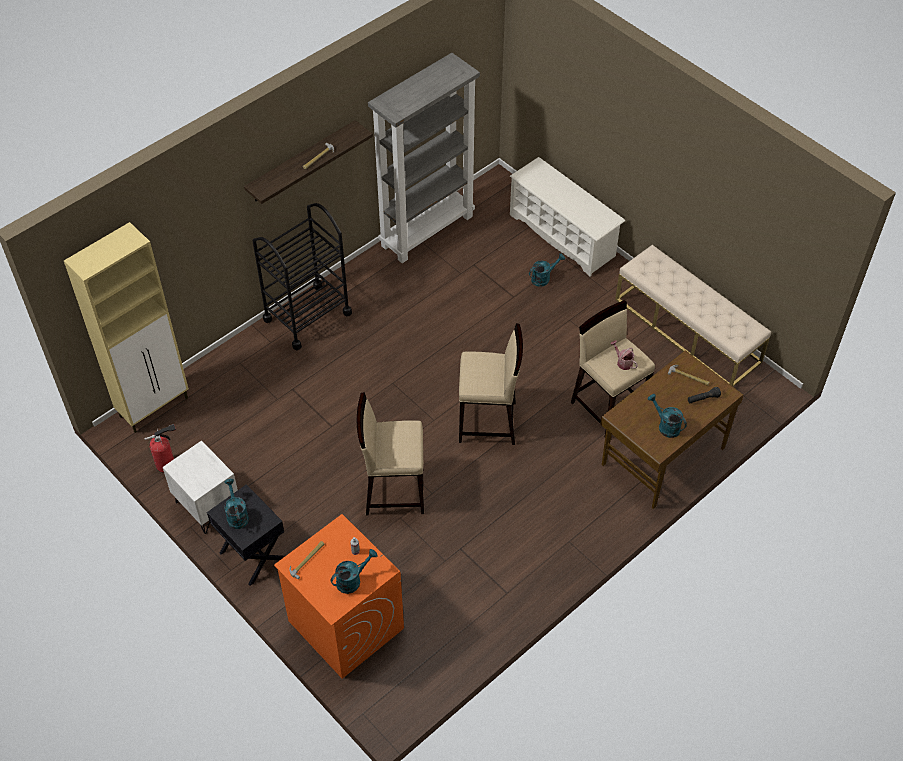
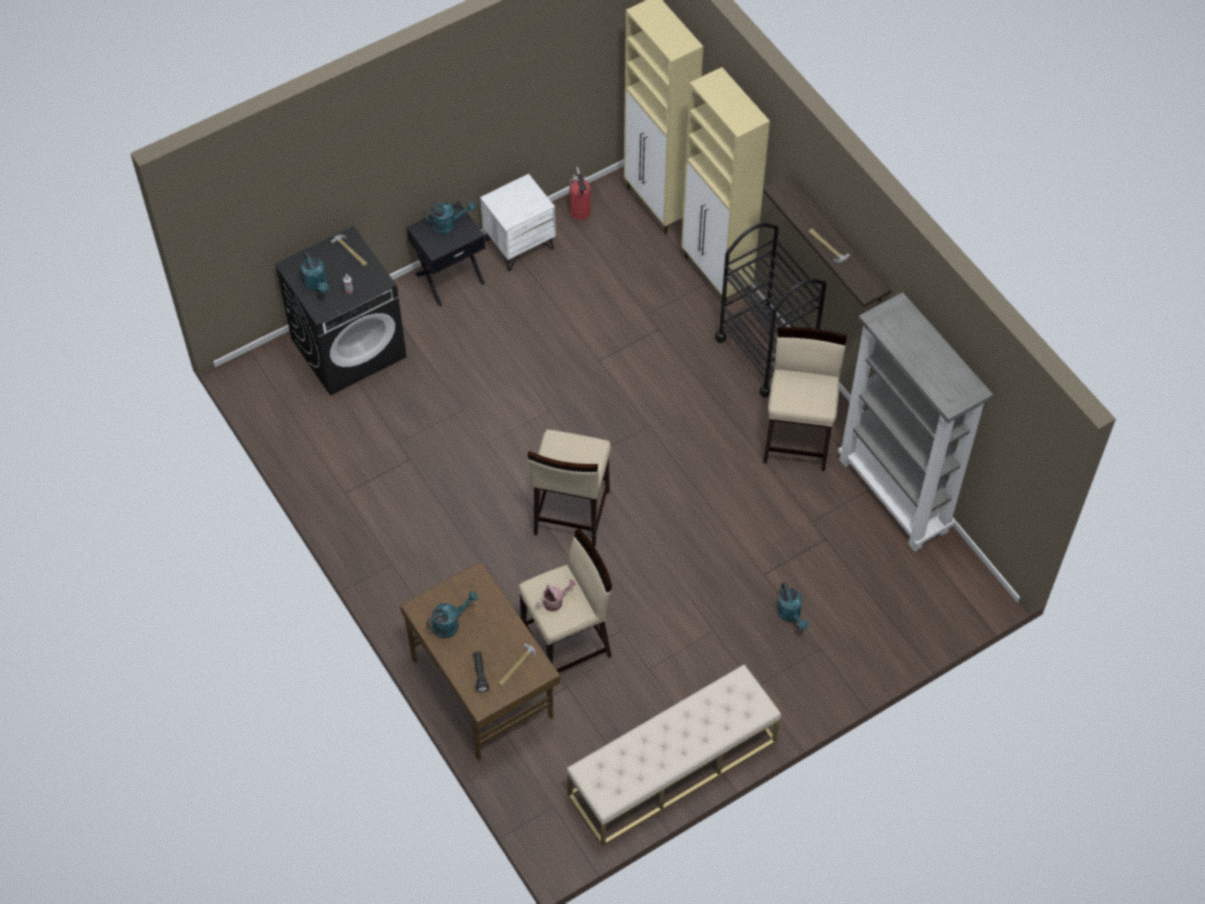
camera: 100 degrees right, 5 degrees up
orange washing machine [274,514,404,679] -> black washing machine [275,226,407,396]
beige stool [357,392,424,515] -> beige stool moved to [763,327,847,471]
white shoe rack [510,157,625,277] -> none
none -> beige cabinet [681,67,770,303]

